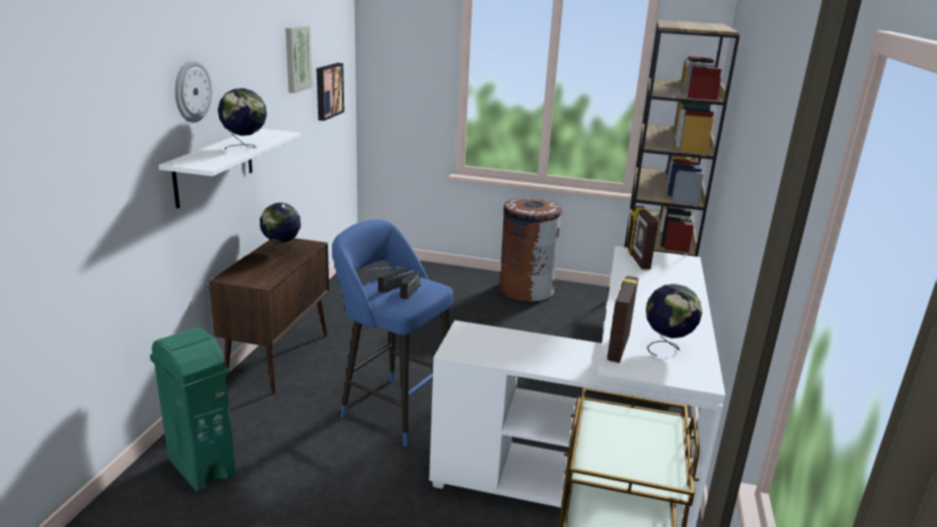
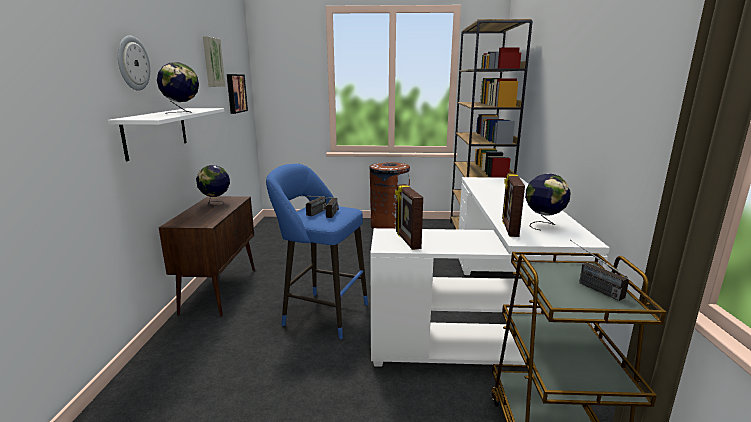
camera: 10 degrees left, 5 degrees down
green trash can [150,327,236,492] -> none
picture frame [628,206,658,270] -> picture frame moved to [395,184,423,250]
none -> radio [570,240,629,301]

